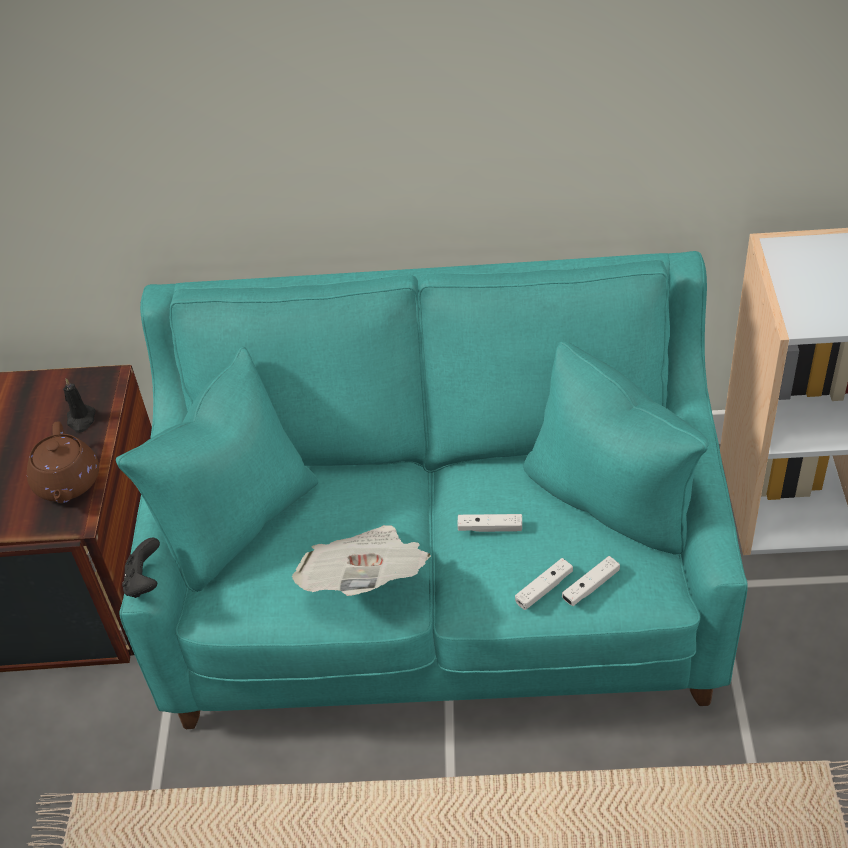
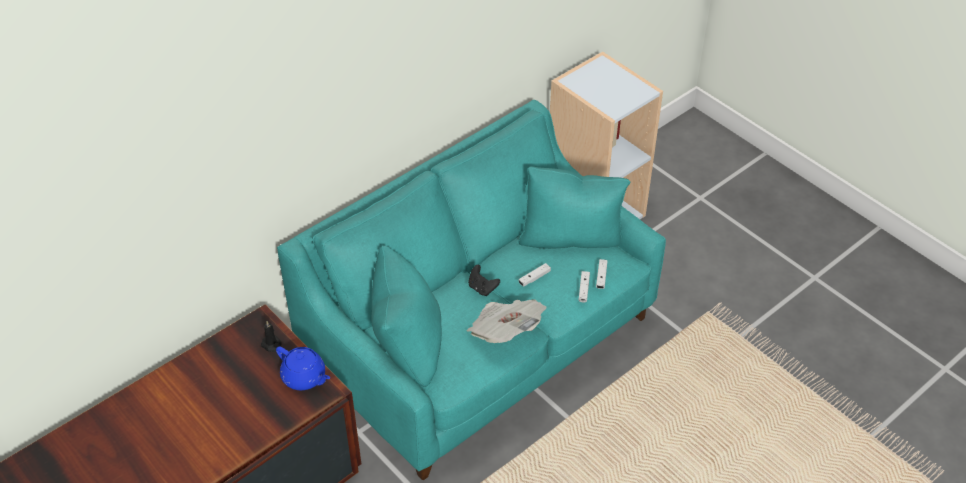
camera: 45 degrees left, 0 degrees up
brown teapot [27,421,99,503] -> blue teapot [276,346,330,390]
black game controller [122,537,160,598] -> black game controller moved to [468,265,500,296]

